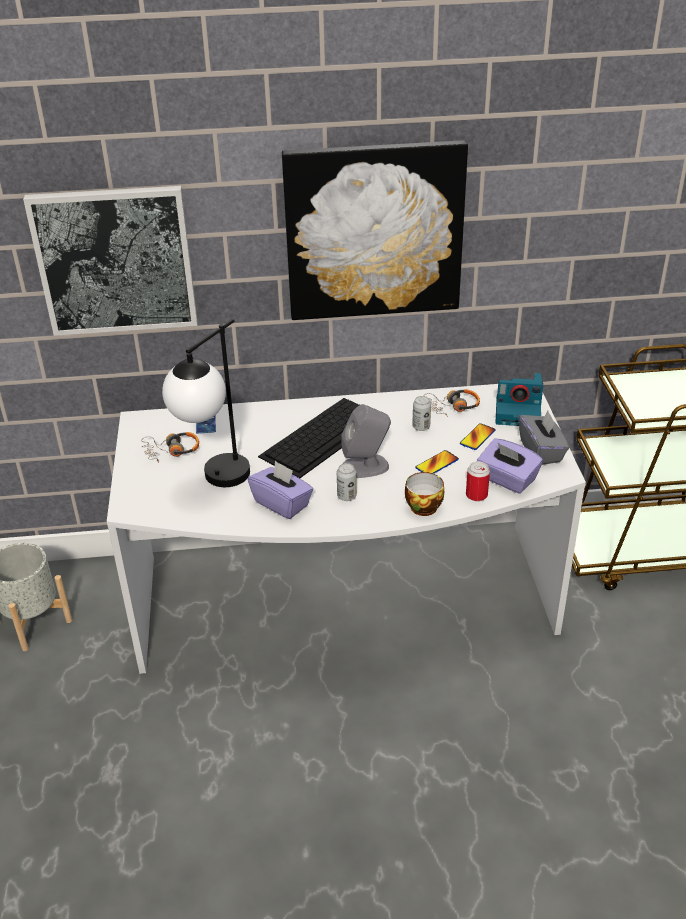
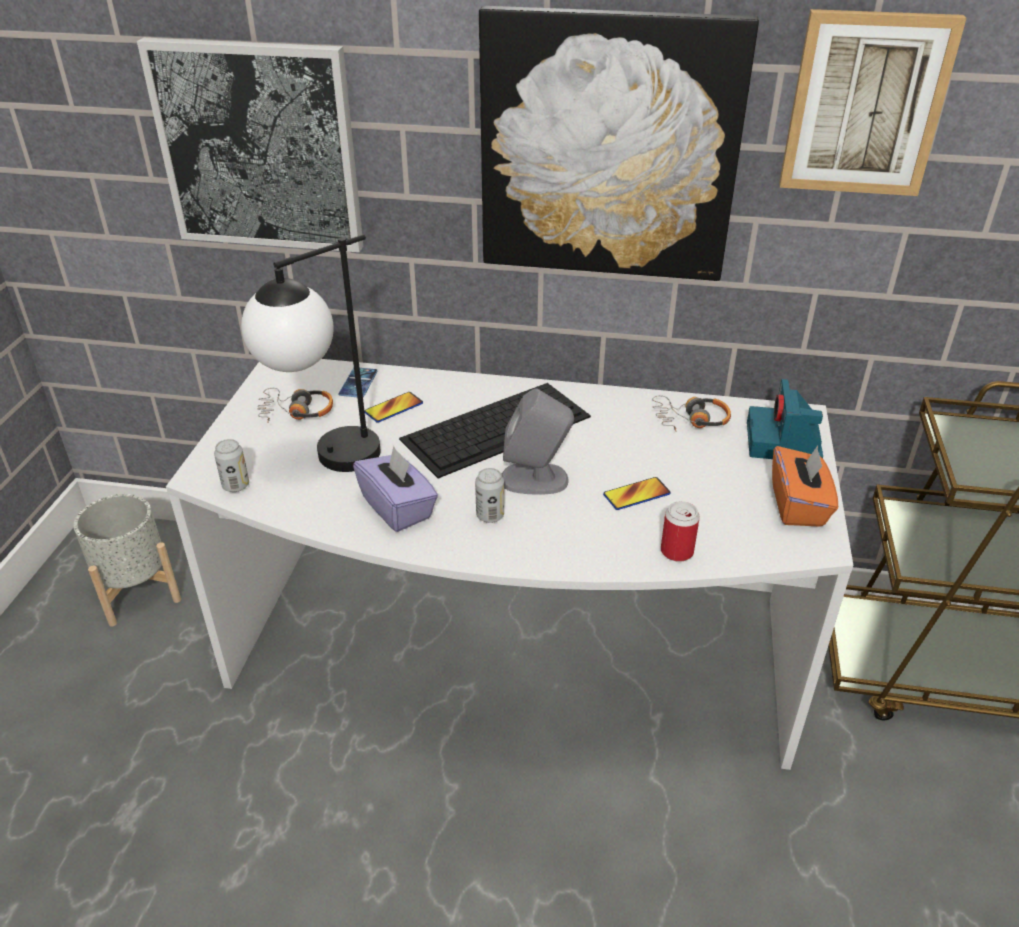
camera: 15 degrees right, 0 degrees up
cup [405,472,444,516] -> none
can [413,396,431,431] -> can moved to [214,439,249,492]
phone [460,423,496,450] -> phone moved to [365,392,423,423]
purple tissue box [477,439,543,494] -> none
camera [496,373,543,426] -> camera turned 75 degrees clockwise [747,379,823,459]
grey tissue box [519,411,569,465] -> orange tissue box [772,446,838,527]
none -> picture [779,9,966,196]

